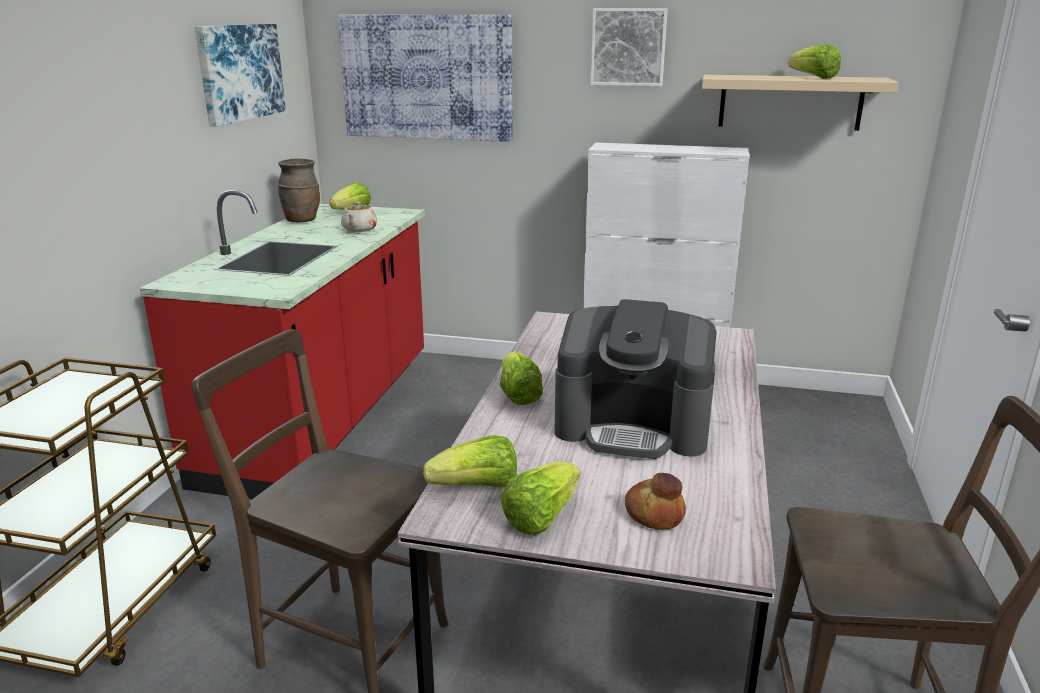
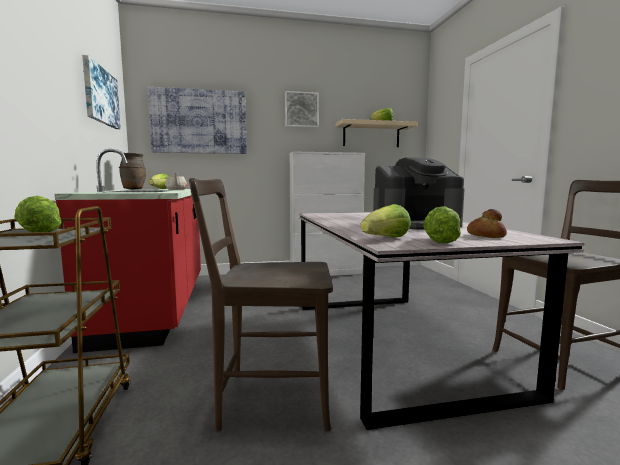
camera: 25 degrees left, 15 degrees down
lettuce [500,351,543,405] -> lettuce moved to [14,196,62,232]

